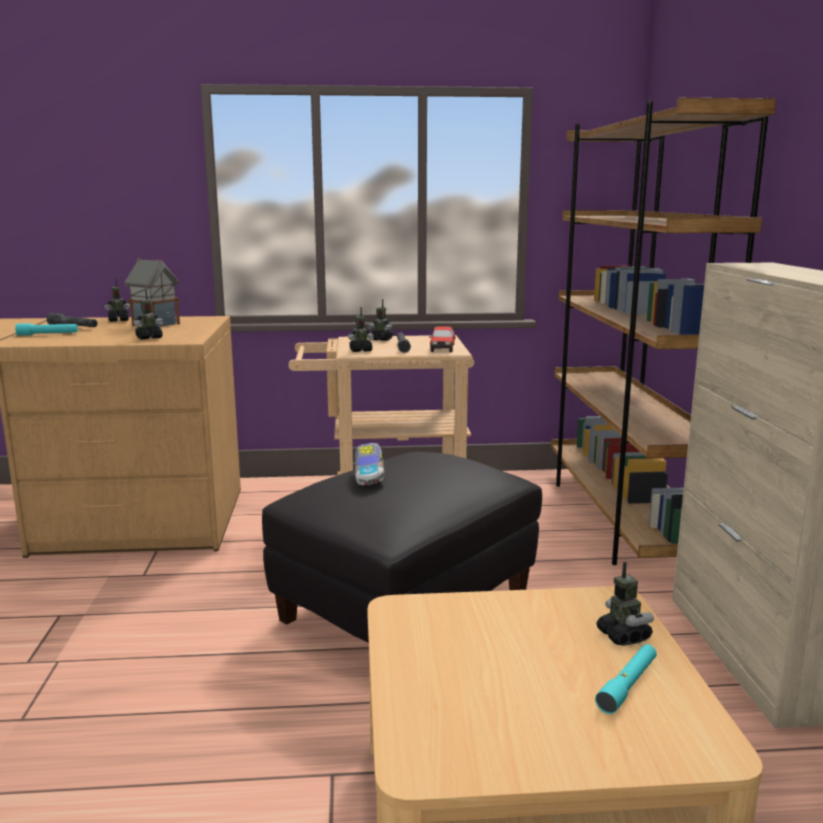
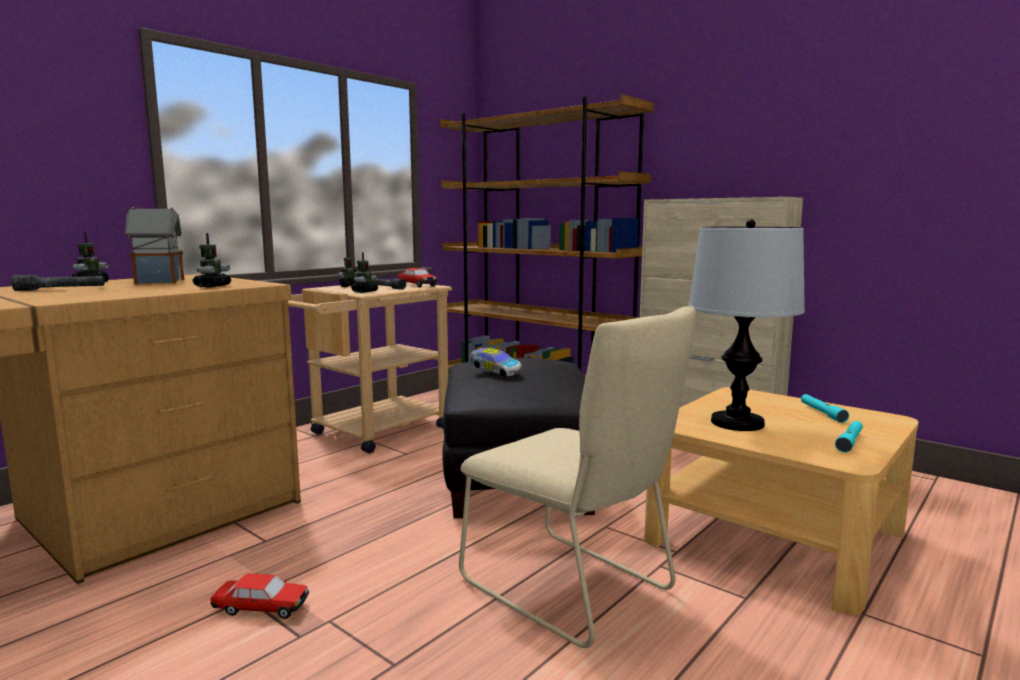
camera: 45 degrees left, 5 degrees down
turquoise flashlight [15,323,78,335] -> turquoise flashlight moved to [835,421,863,453]
toy robot [596,562,654,646] -> none
none -> toy car [210,573,309,619]
none -> beige chair [459,306,696,648]
none -> table lamp [689,219,805,431]

